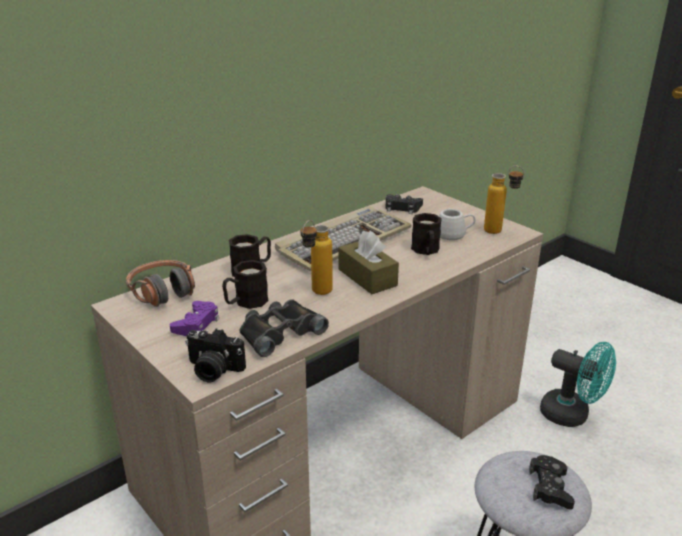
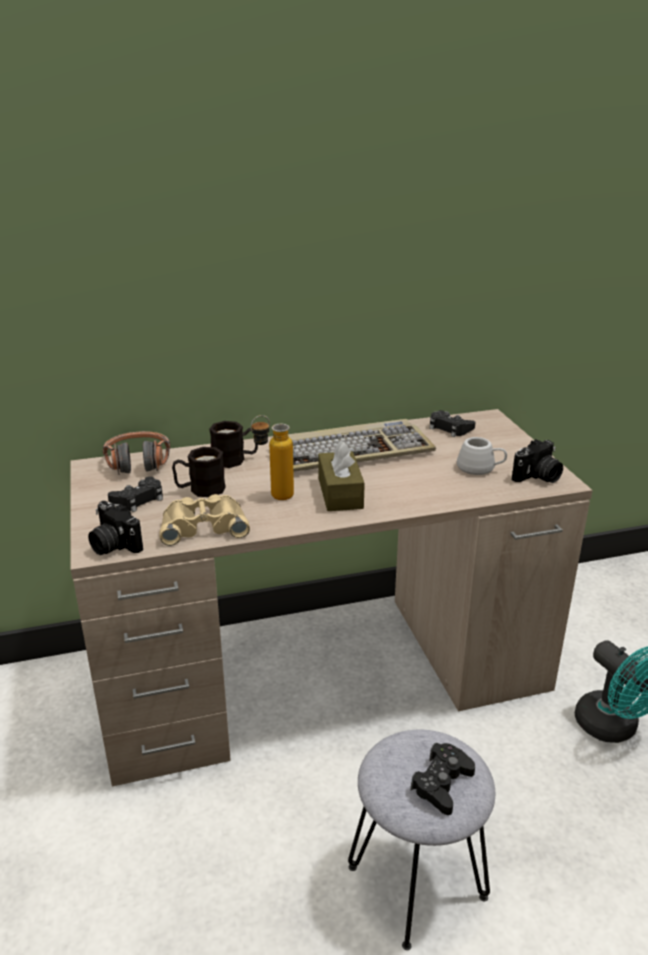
camera: 25 degrees right, 0 degrees up
purple game controller [170,301,219,336] -> black game controller [108,477,163,512]
black binoculars [240,299,329,357] -> beige binoculars [159,494,250,546]
black mug [411,213,442,255] -> none
bottle [484,166,524,234] -> camera [512,439,563,483]

